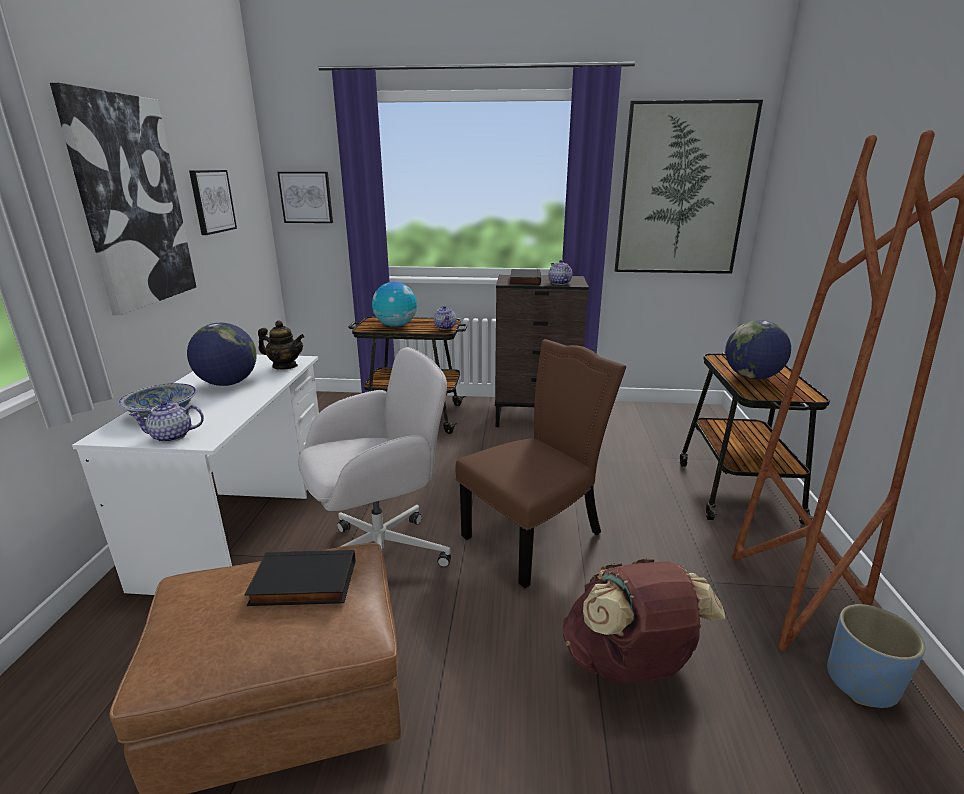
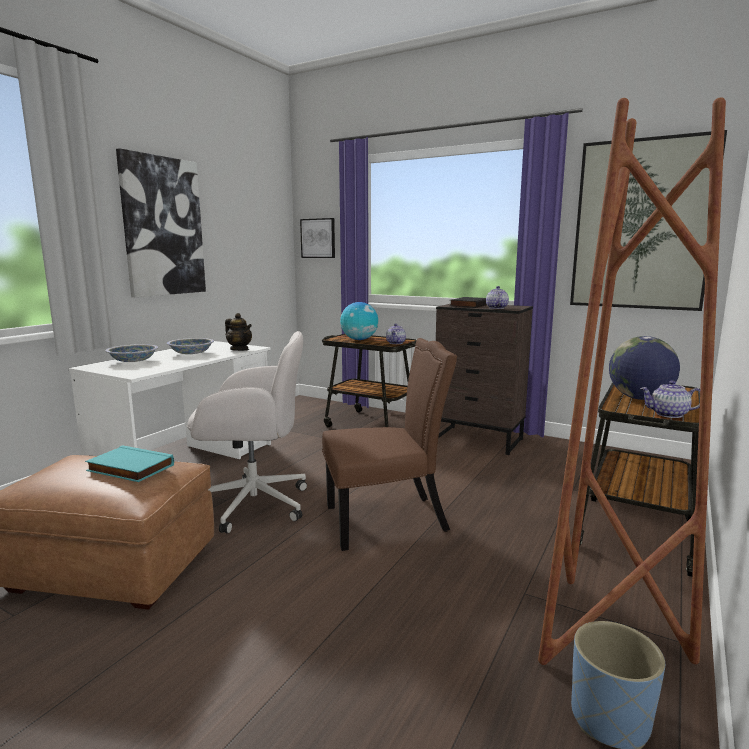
camera: 25 degrees right, 10 degrees down
teapot [129,401,204,442] -> teapot moved to [640,380,700,418]
globe [187,323,257,386] -> bowl [167,338,214,354]
picture [189,170,237,235] -> none
black book [245,550,355,606] -> turquoise book [85,445,174,482]
brown backpack [562,558,725,683] -> none

